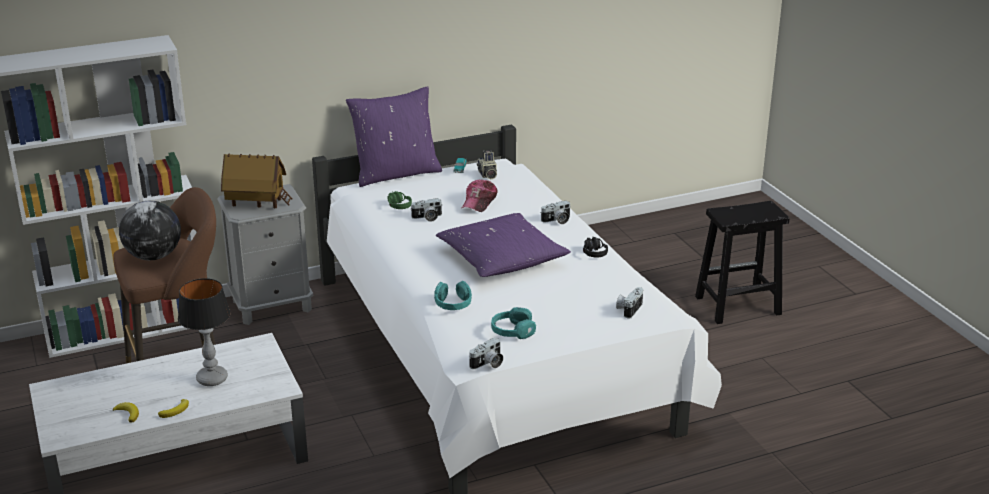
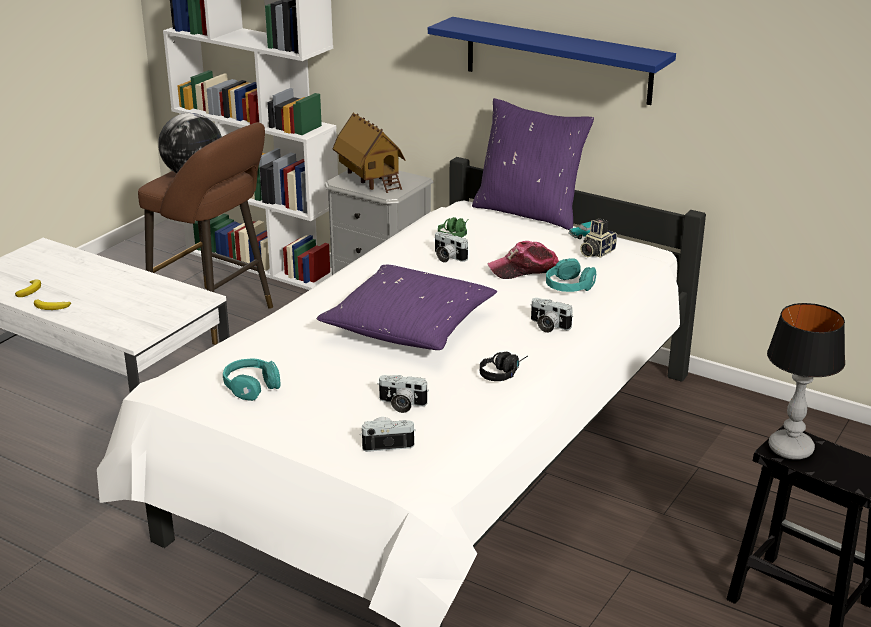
camera: 55 degrees right, 0 degrees up
table lamp [178,278,231,386] -> table lamp moved to [767,303,845,460]
turquoise headphones [434,281,472,310] -> turquoise headphones moved to [546,258,596,292]
camera [469,338,503,369] -> camera moved to [378,375,429,413]
none -> blue shelf [428,17,676,105]

